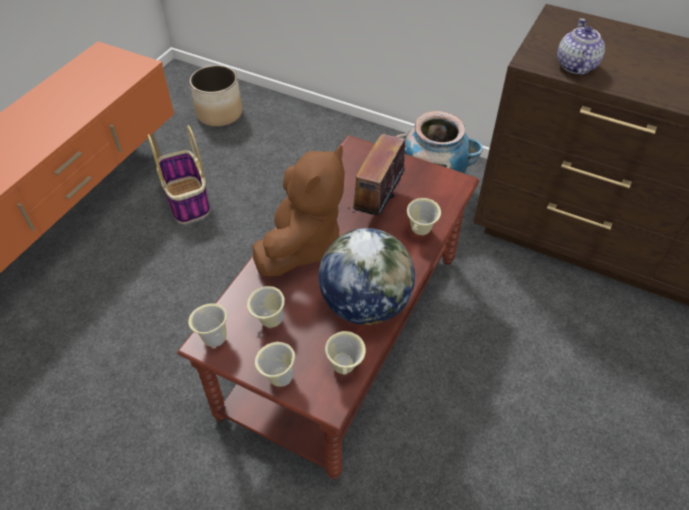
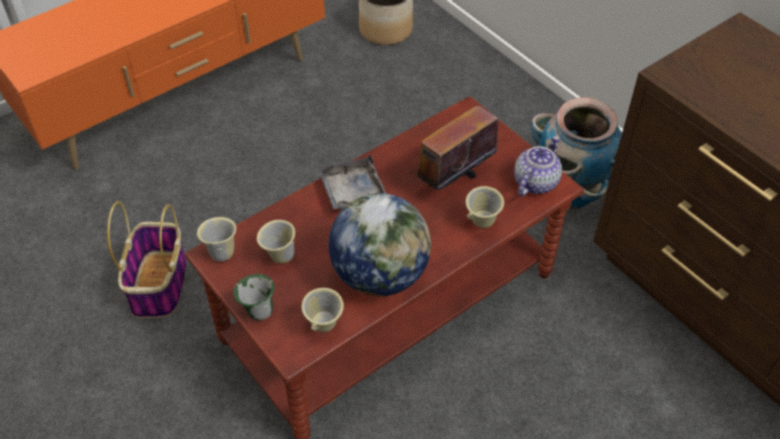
camera: 25 degrees right, 0 degrees up
basket [148,125,210,224] -> basket moved to [107,201,187,318]
brown plush toy [253,146,345,276] -> grey tray [318,154,386,210]
beige mug [255,342,295,387] -> green mug [233,274,275,321]
teapot [557,18,605,75] -> teapot moved to [514,136,562,196]

